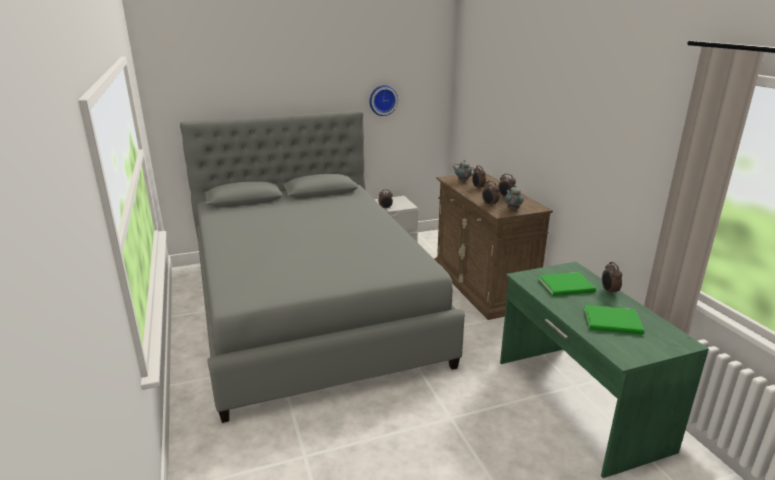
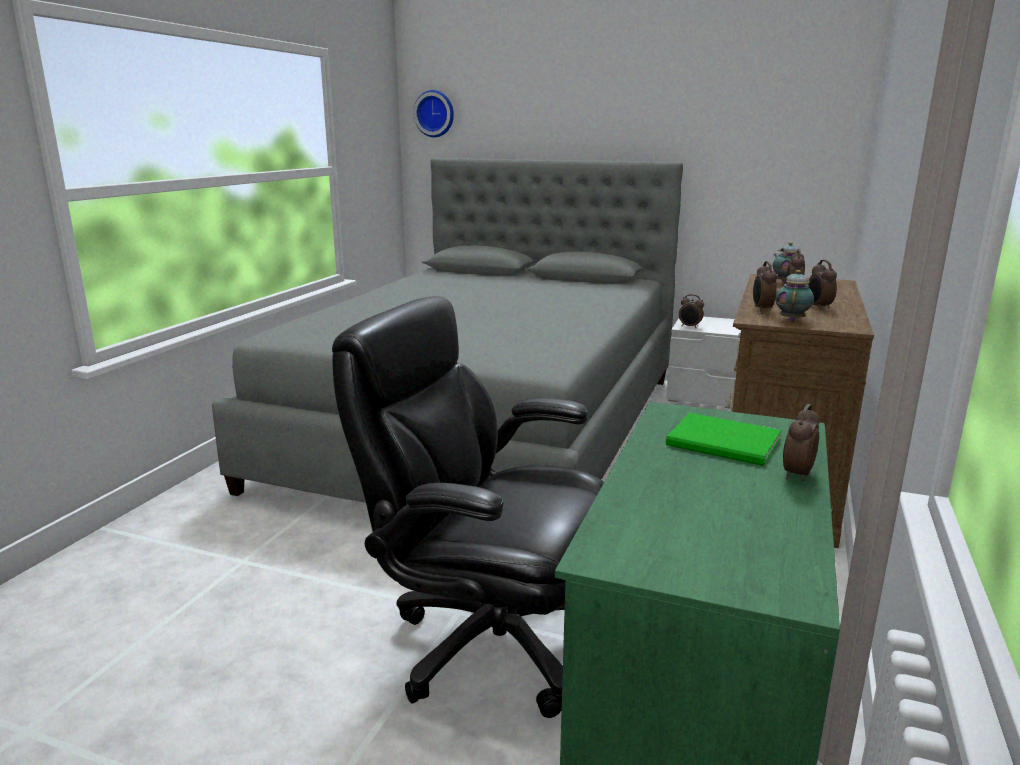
camera: 40 degrees right, 5 degrees down
wall clock [370,85,398,116] -> wall clock moved to [414,90,454,137]
green book [584,305,644,335] -> none
none -> black office chair [332,296,604,718]

